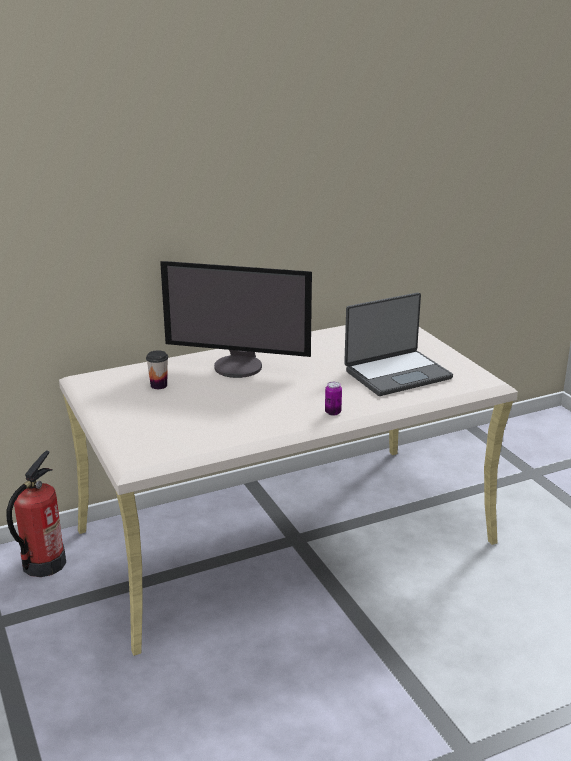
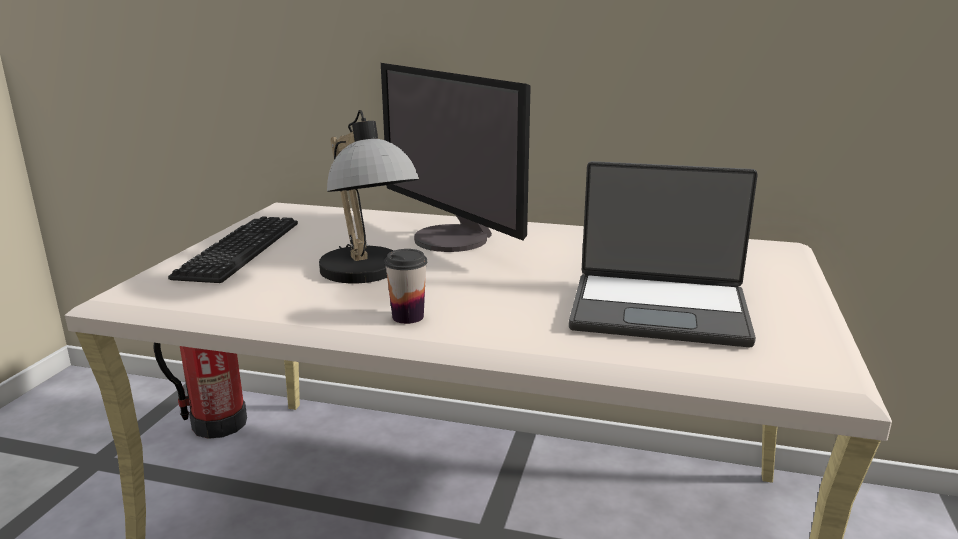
camera: 40 degrees right, 5 degrees down
cup [146,350,168,389] -> cup moved to [384,249,427,324]
can [325,382,342,416] -> none
none -> keyboard [168,216,298,283]
none -> table lamp [319,110,419,283]

